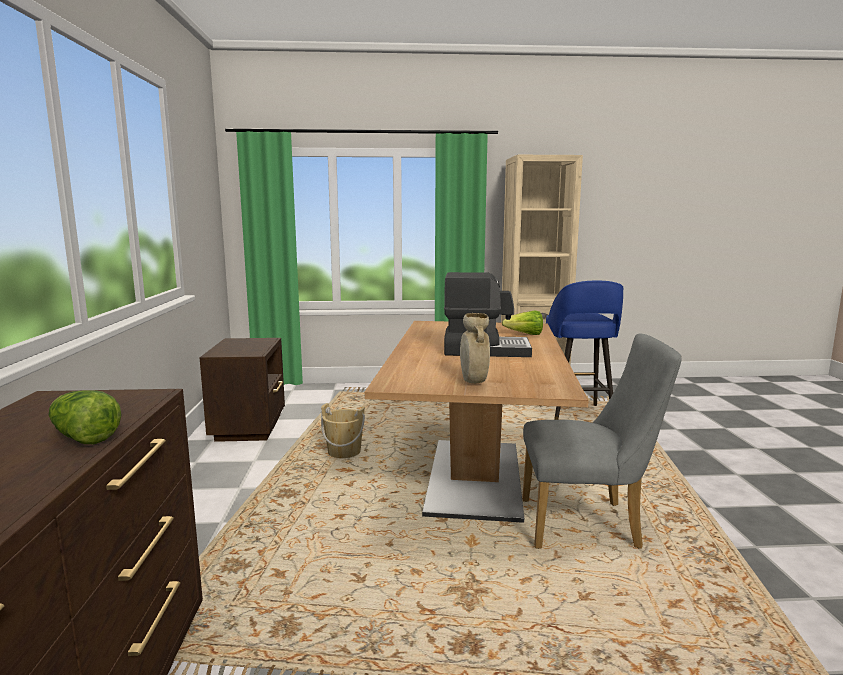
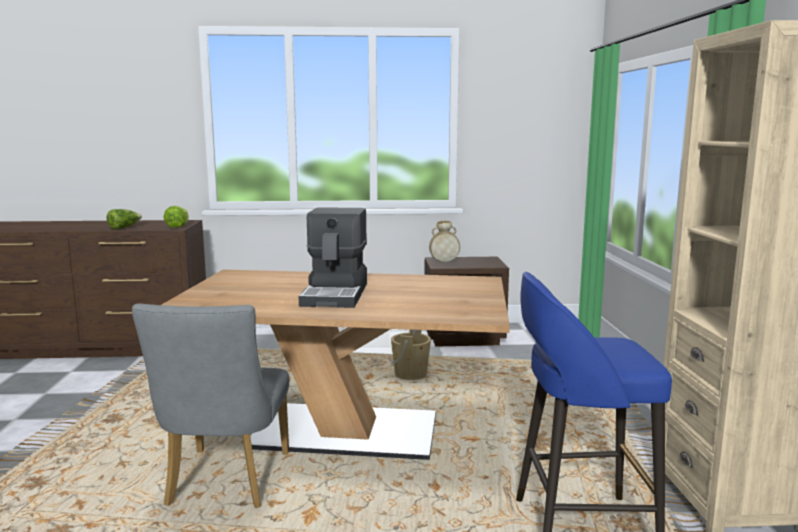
camera: 90 degrees right, 0 degrees up
beige vase [460,313,490,384] -> beige vase moved to [429,221,460,262]
lettuce [502,311,543,335] -> lettuce moved to [163,206,189,228]

